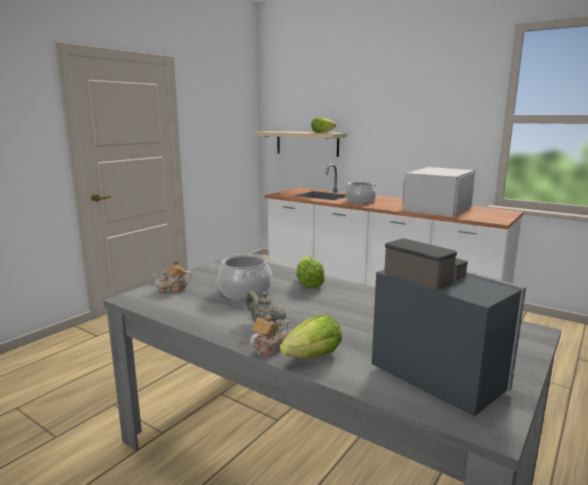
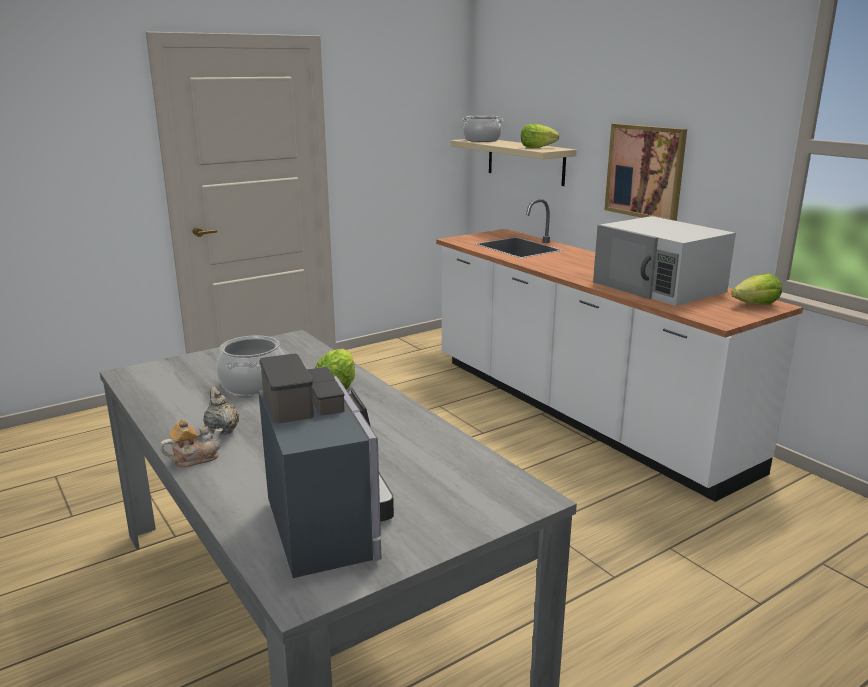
camera: 20 degrees right, 5 degrees up
teapot [152,260,192,293] -> none
lettuce [280,315,342,358] -> lettuce moved to [731,274,782,304]
cooking pot [345,182,378,204] -> cooking pot moved to [462,116,503,142]
white microwave [402,167,475,217] -> white microwave turned 90 degrees counterclockwise [593,216,736,306]
none -> picture [604,123,687,221]

